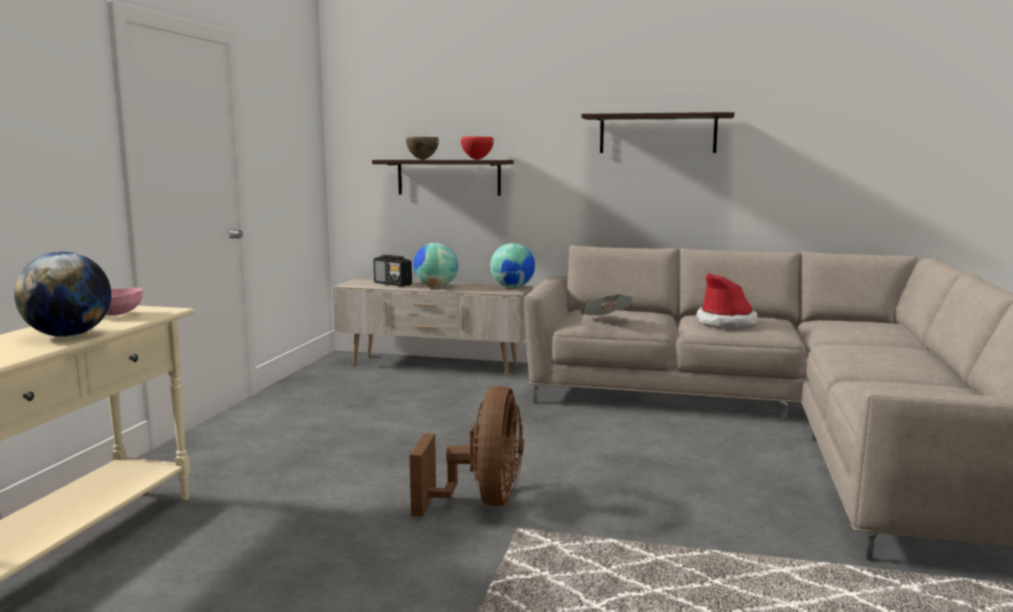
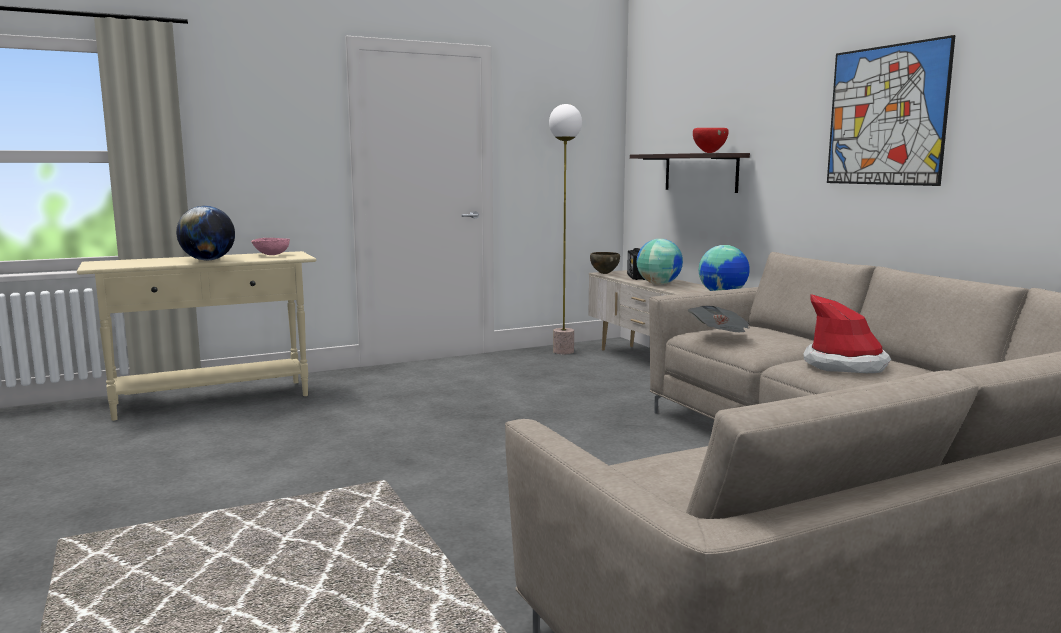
camera: 50 degrees right, 0 degrees up
brown bowl [406,137,439,160] -> brown bowl moved to [590,252,620,274]
brown fan [410,386,524,517] -> none
shelf [582,112,734,153] -> picture [827,35,956,186]
none -> floor lamp [549,104,582,354]

